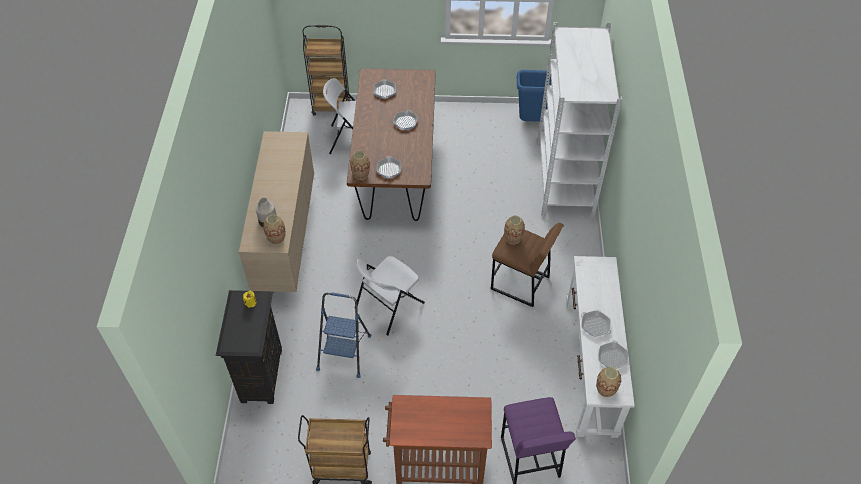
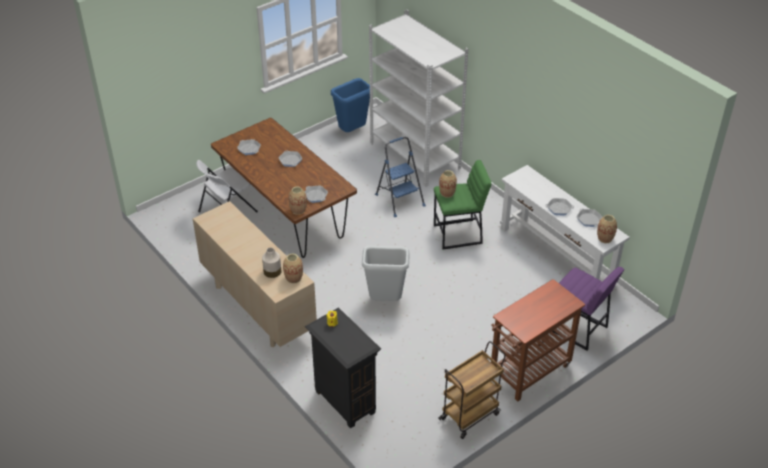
camera: 40 degrees left, 10 degrees down
brown cart [303,25,353,116] -> none
blue step ladder [316,292,372,378] -> blue step ladder moved to [375,137,426,217]
white chair [354,256,425,336] -> grey trash can [362,246,410,301]
brown stool [491,223,564,307] -> green stool [434,160,492,250]

